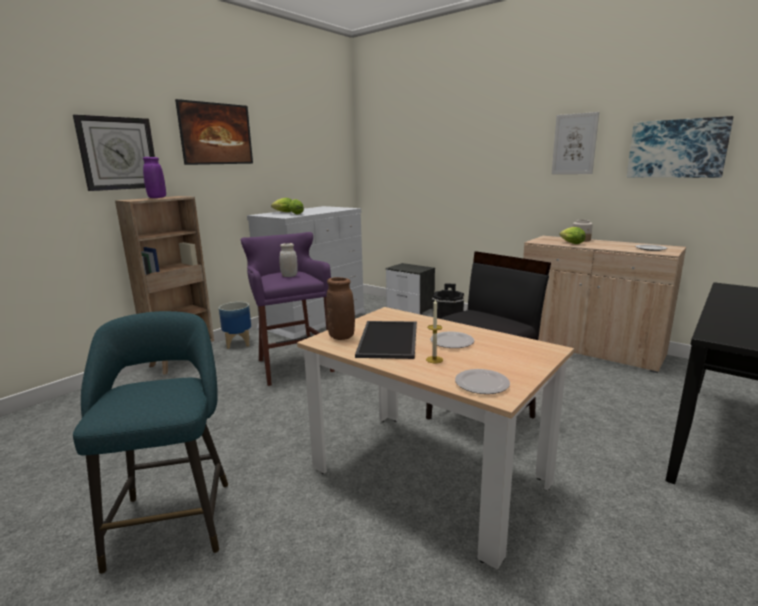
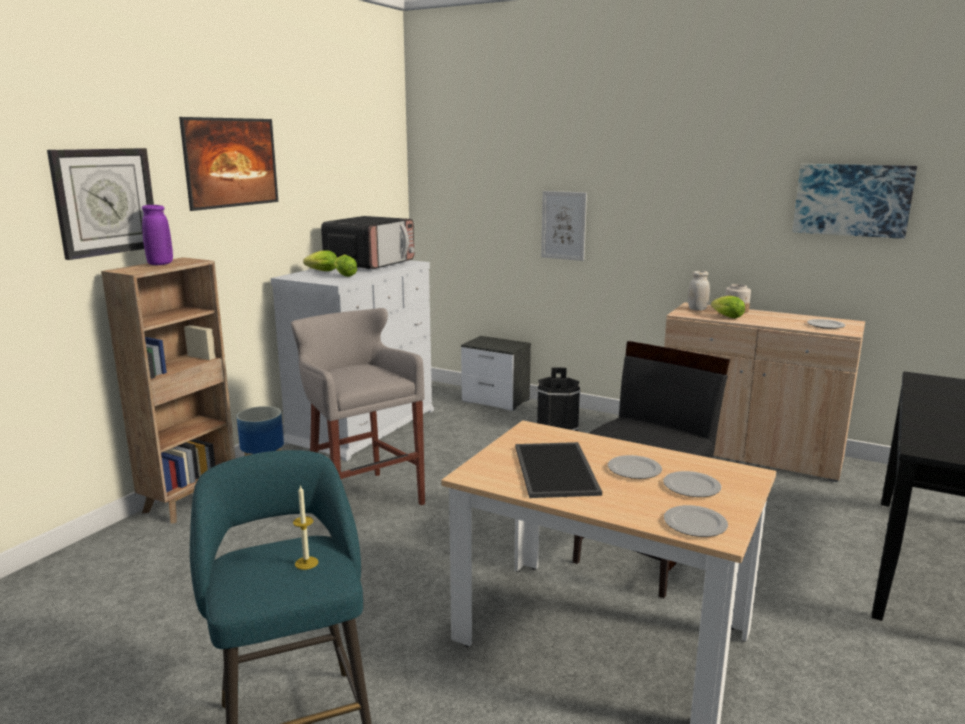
camera: 10 degrees left, 0 degrees up
purple stool [241,232,334,386] -> grey stool [291,308,425,505]
white jar [279,243,298,277] -> white jar moved to [688,271,710,310]
brown vase [326,277,355,340] -> none
candle [426,299,443,363] -> candle moved to [293,485,318,570]
picture [552,112,599,174] -> picture moved to [541,191,587,261]
none -> microwave [321,216,414,269]
none -> plate [663,471,721,497]

